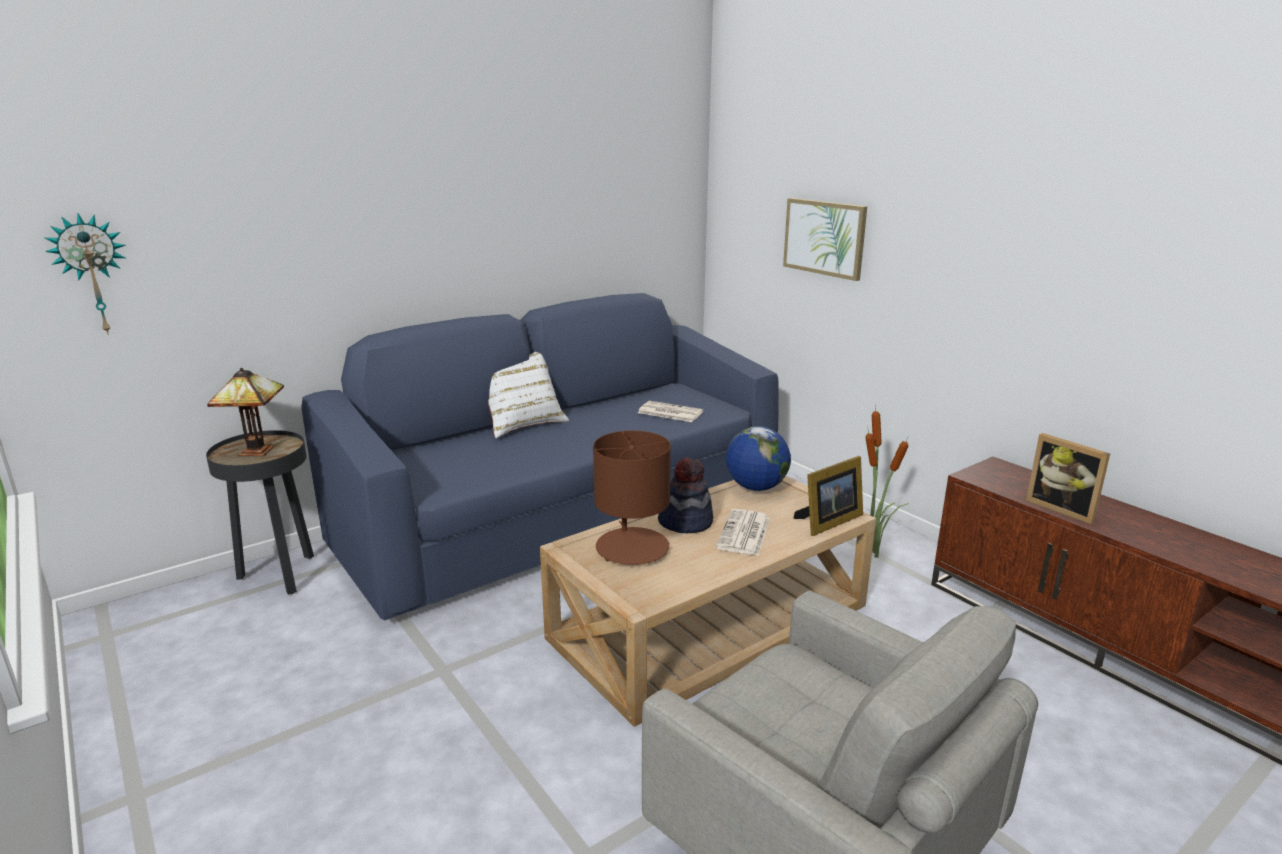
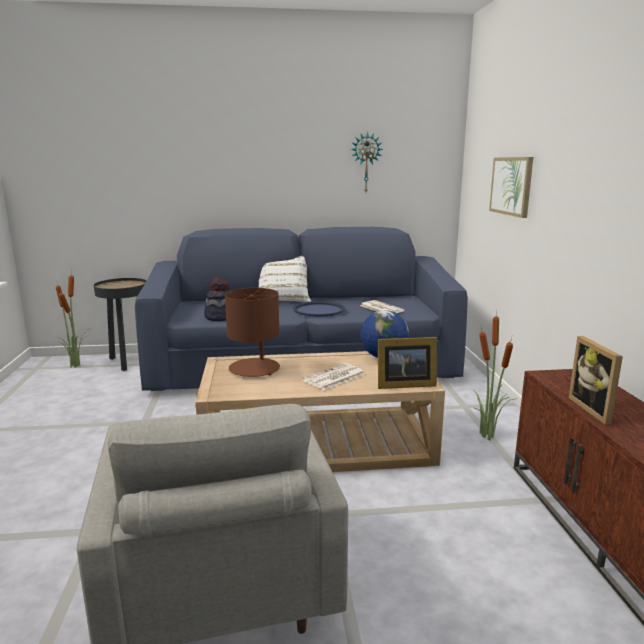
camera: 30 degrees right, 5 degrees down
wall clock [45,213,126,335] -> wall clock moved to [351,132,383,192]
table lamp [207,368,284,457] -> none
hat [658,458,713,533] -> hat moved to [204,277,229,321]
none -> potted plant [56,270,89,368]
none -> blue tray [293,301,345,316]

